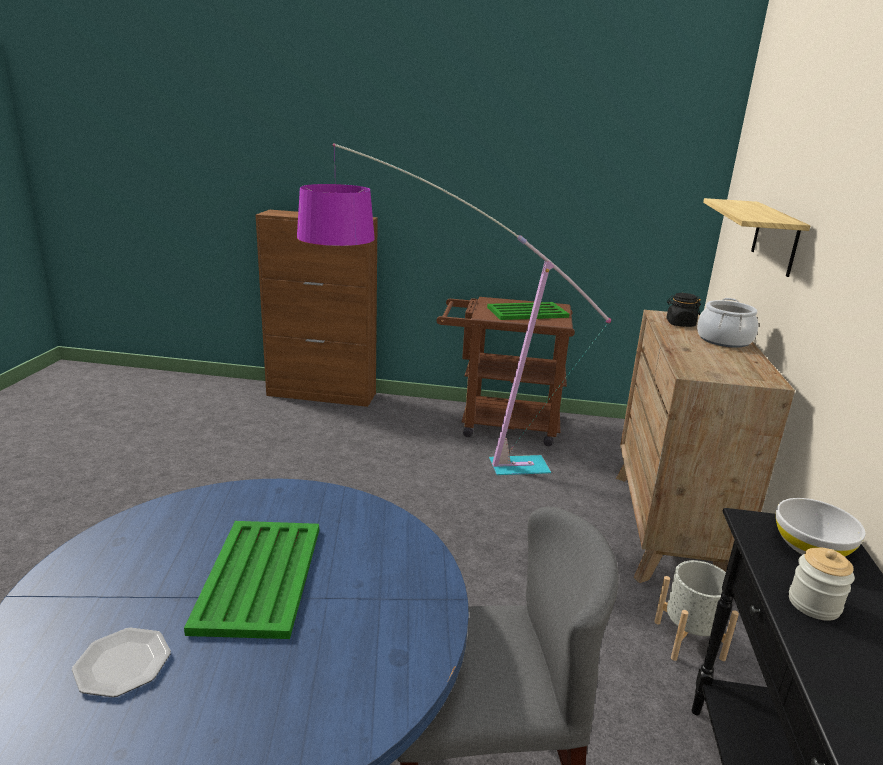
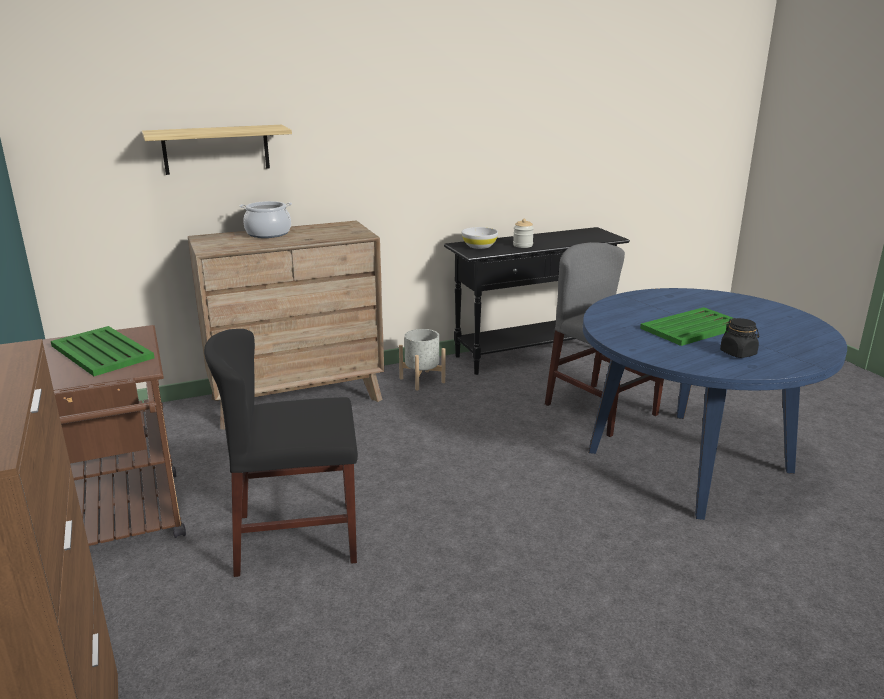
camera: 120 degrees left, 0 degrees up
plate [72,627,171,697] -> none
floor lamp [297,143,611,475] -> black chair [204,329,358,577]
black jar [666,293,701,327] -> black jar moved to [720,318,759,358]

